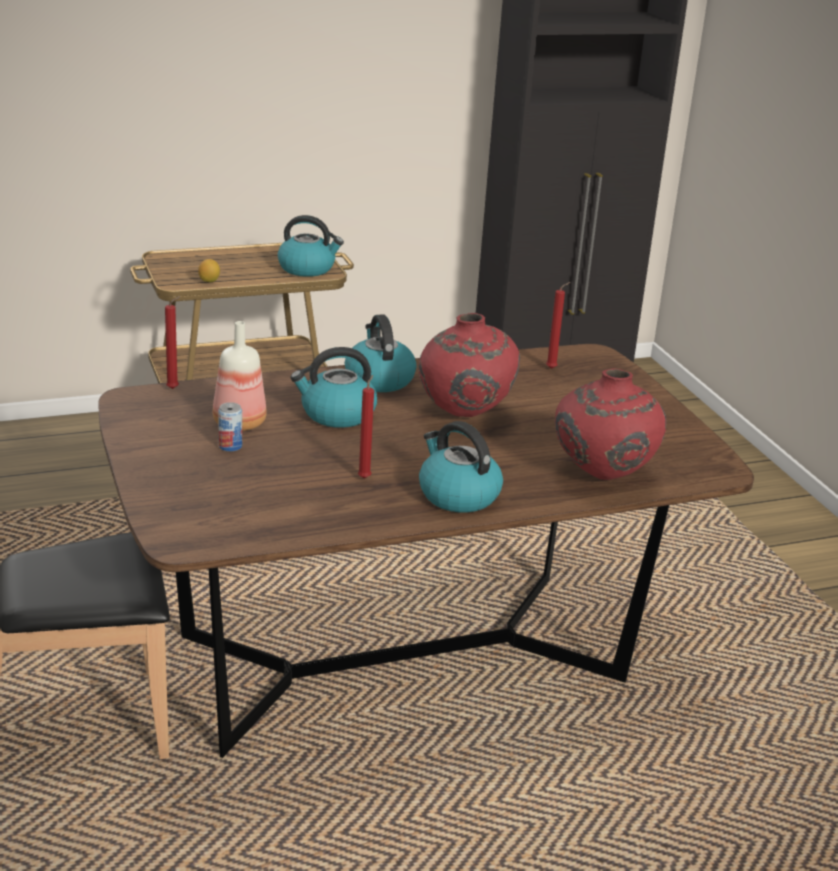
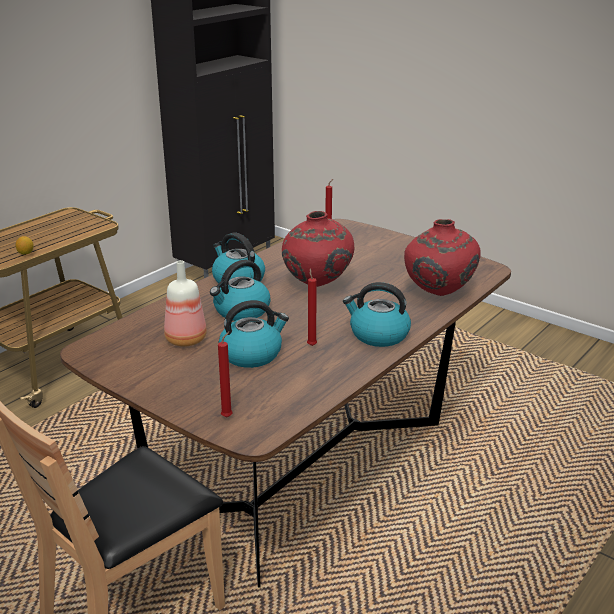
camera: 30 degrees left, 0 degrees up
red candle [165,296,181,389] -> red candle moved to [218,331,233,417]
can [218,402,242,452] -> none
kettle [277,215,344,277] -> kettle moved to [219,300,289,368]

